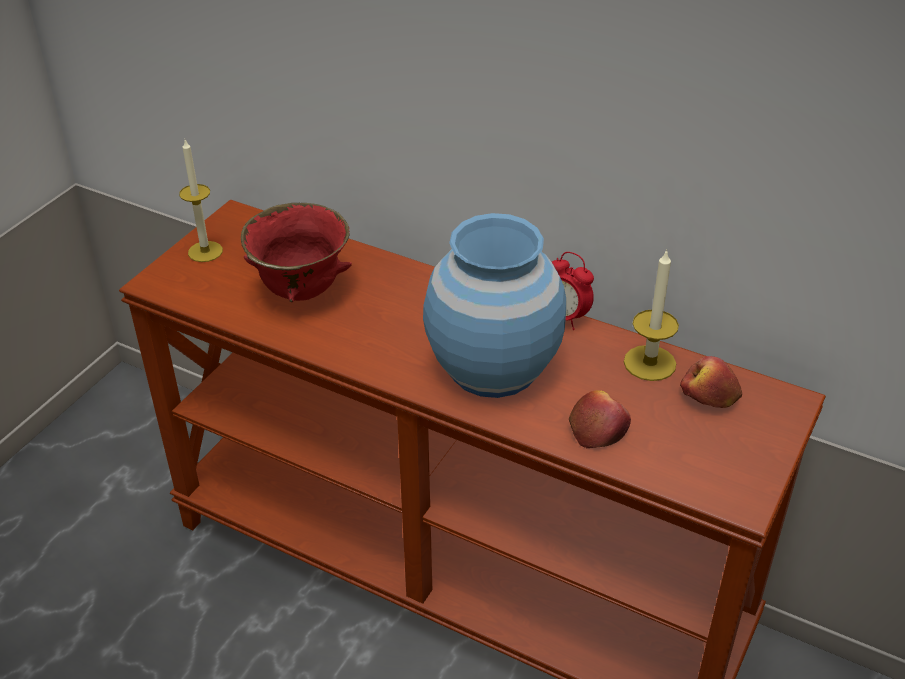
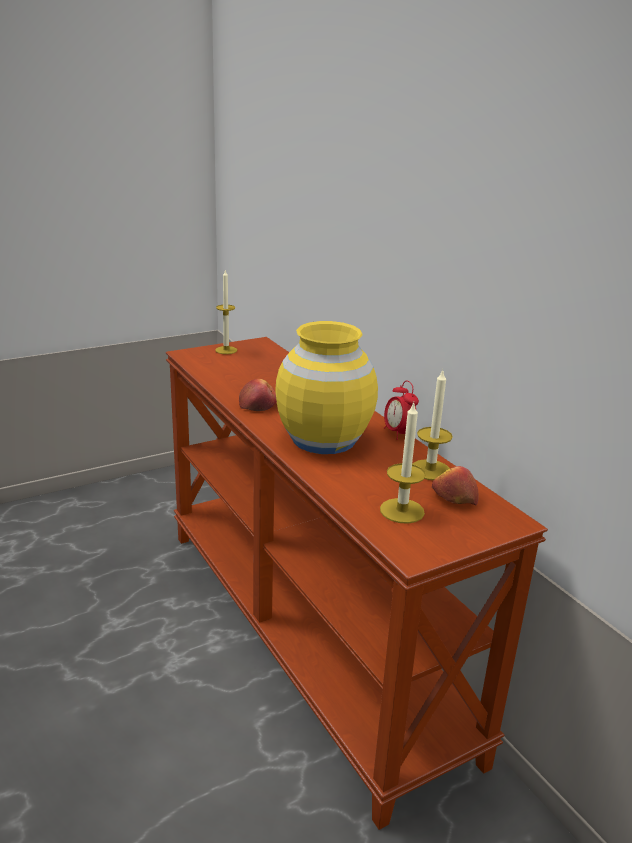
camera: 30 degrees right, 15 degrees down
red bowl [241,203,352,302] -> none
blue vase [423,213,566,398] -> yellow vase [275,321,378,454]
apple [569,390,631,448] -> apple moved to [239,379,277,411]
none -> candle [380,402,426,524]

